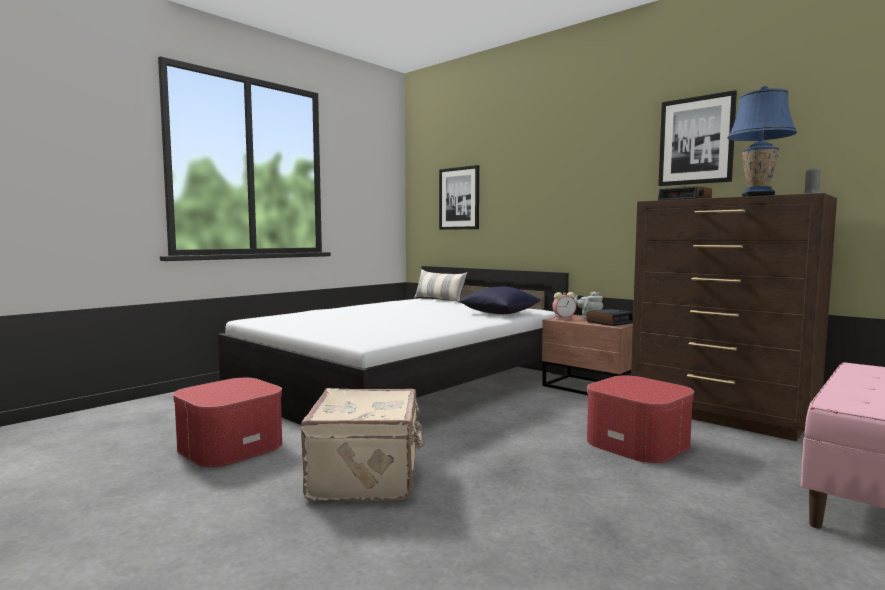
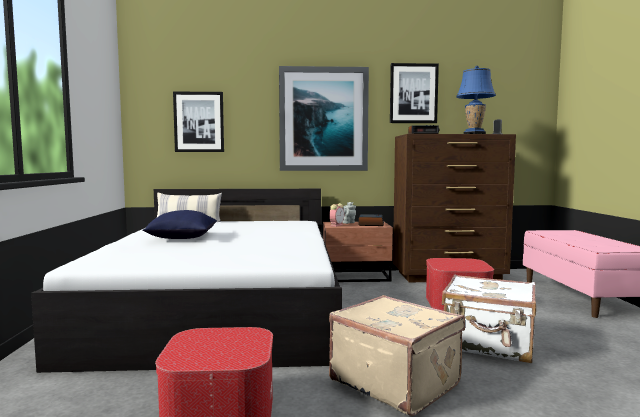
camera: 45 degrees left, 0 degrees up
blue pillow [459,287,540,314] -> blue pillow moved to [142,210,217,239]
none -> picture [279,66,369,171]
none -> white suitcase [442,274,536,363]

